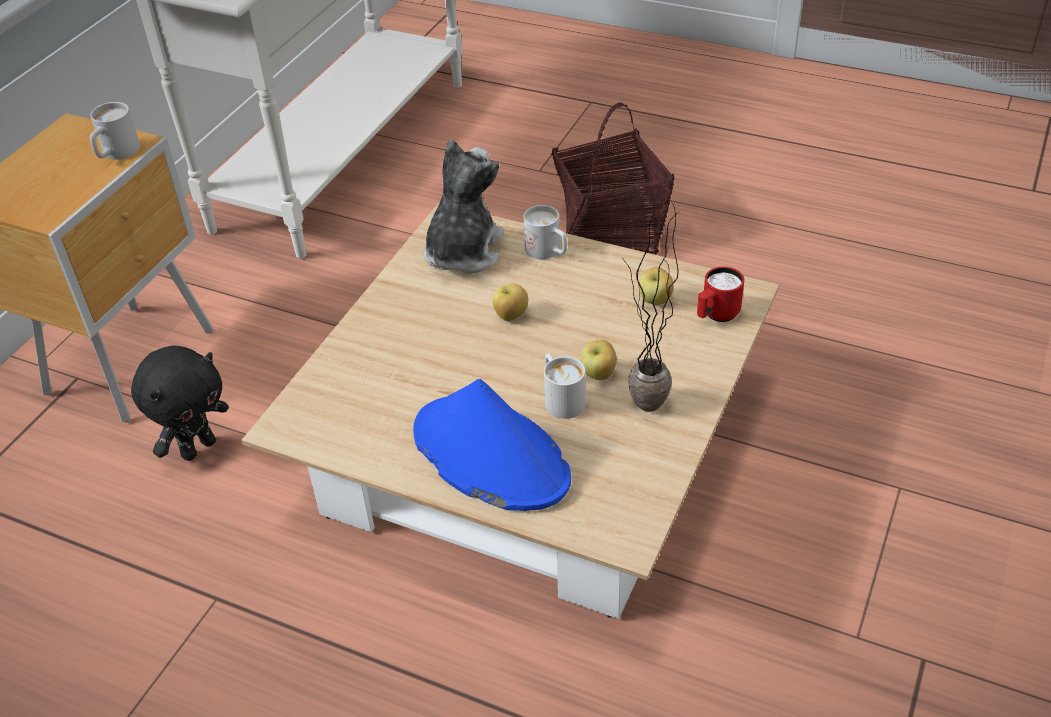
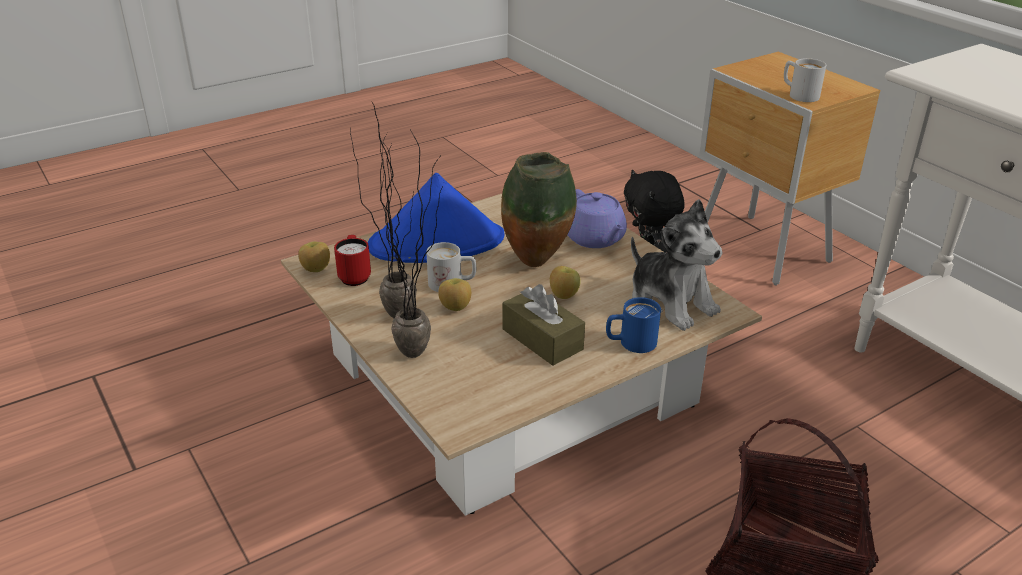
camera: 120 degrees right, 10 degrees down
white mug [523,205,567,259] -> blue mug [606,297,661,353]
apple [639,267,674,305] -> apple moved to [298,242,330,272]
red mug [697,267,744,322] -> red mug moved to [334,235,371,286]
none -> potted plant [382,131,443,358]
none -> vase [501,152,577,267]
none -> brown tissue box [503,284,585,366]
none -> purple teapot [567,189,627,248]

